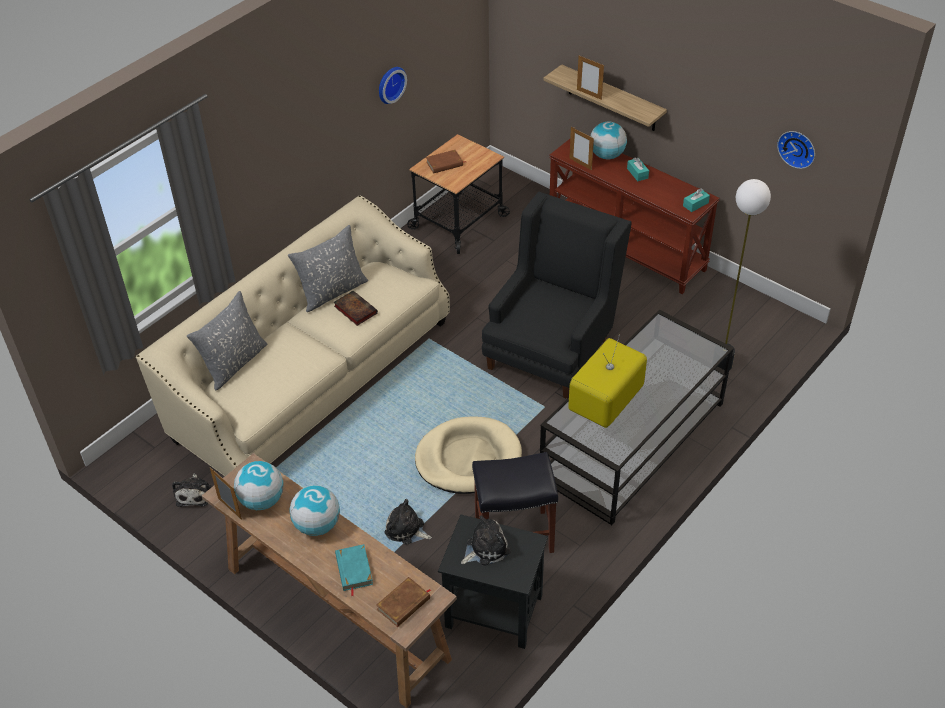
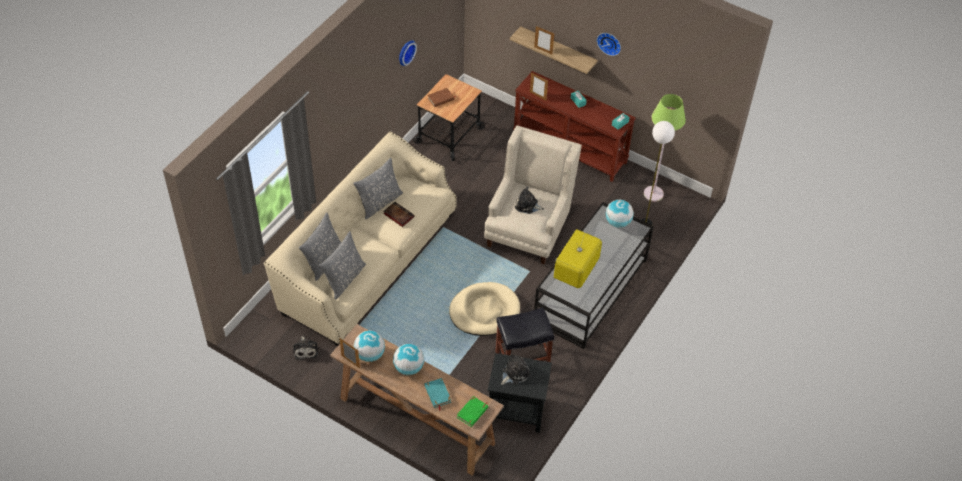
camera: 10 degrees left, 5 degrees up
brown book [377,577,431,627] -> green book [457,396,488,427]
plush toy [384,499,432,545] -> plush toy moved to [515,186,544,214]
black armchair [482,191,632,399] -> beige armchair [484,125,582,265]
globe [590,121,627,159] -> globe moved to [605,200,634,228]
wall clock [777,131,815,169] -> wall clock moved to [597,33,621,56]
none -> grey pillow [319,231,366,299]
none -> green floor lamp [644,94,686,202]

